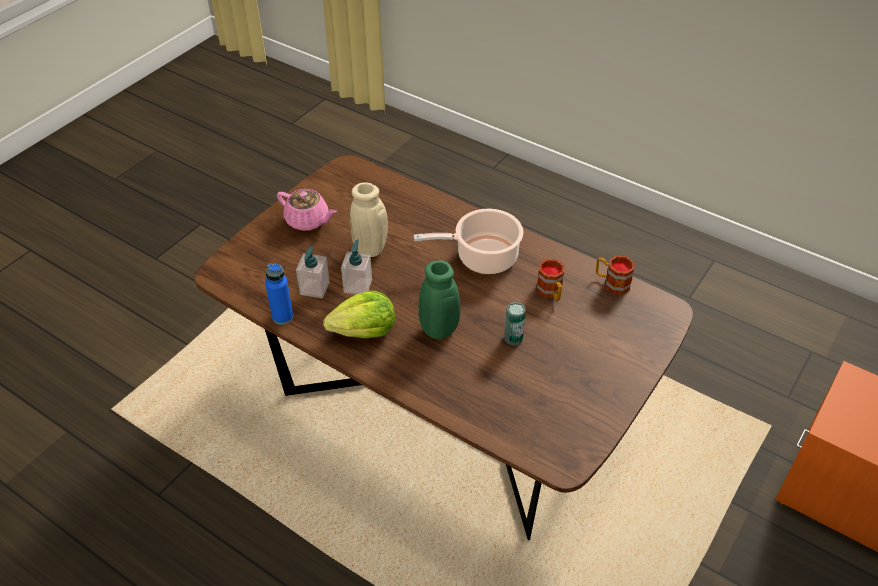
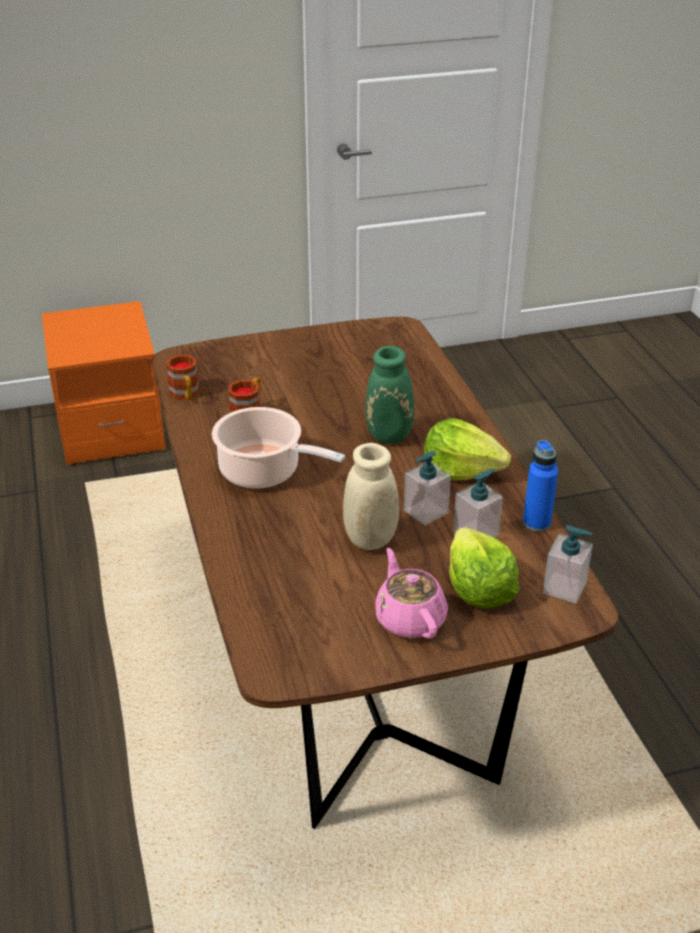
camera: 140 degrees left, 10 degrees down
can [504,302,526,346] -> none
none -> lettuce [449,527,520,608]
none -> soap dispenser [543,525,593,604]

